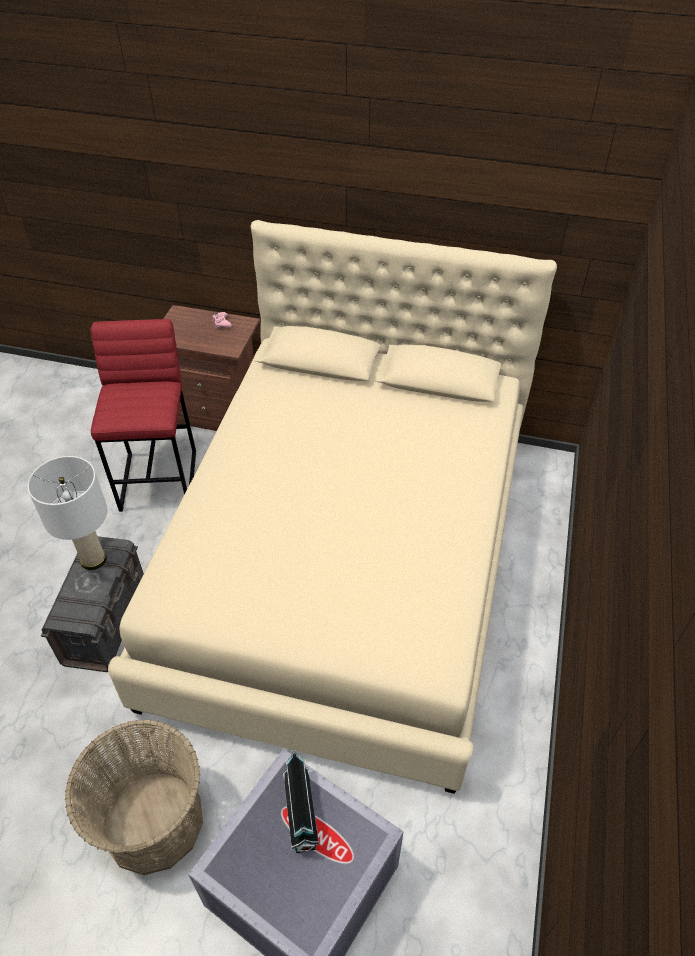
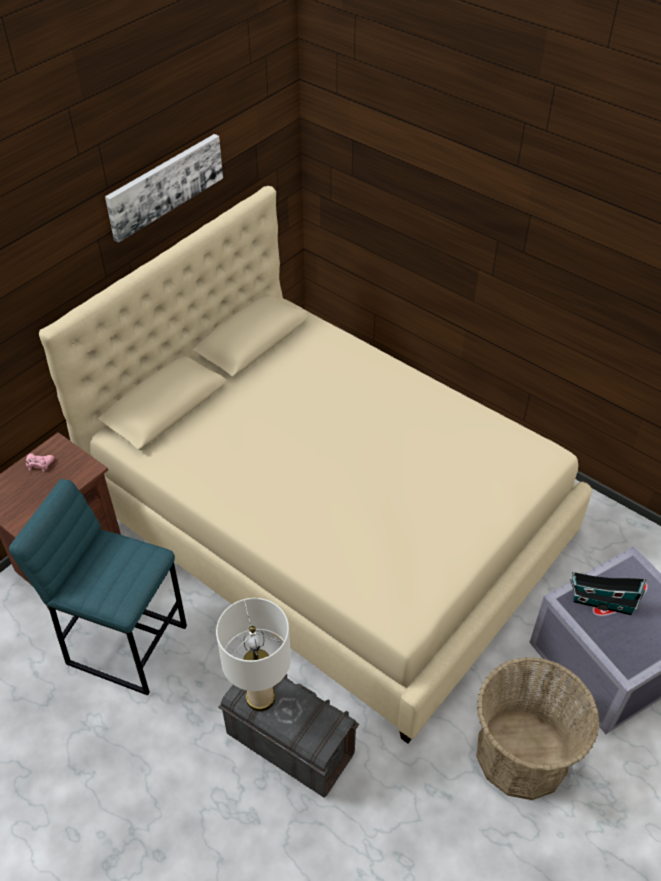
camera: 65 degrees left, 0 degrees up
red stool [90,319,196,512] -> turquoise stool [9,479,187,695]
none -> picture [105,134,223,242]

